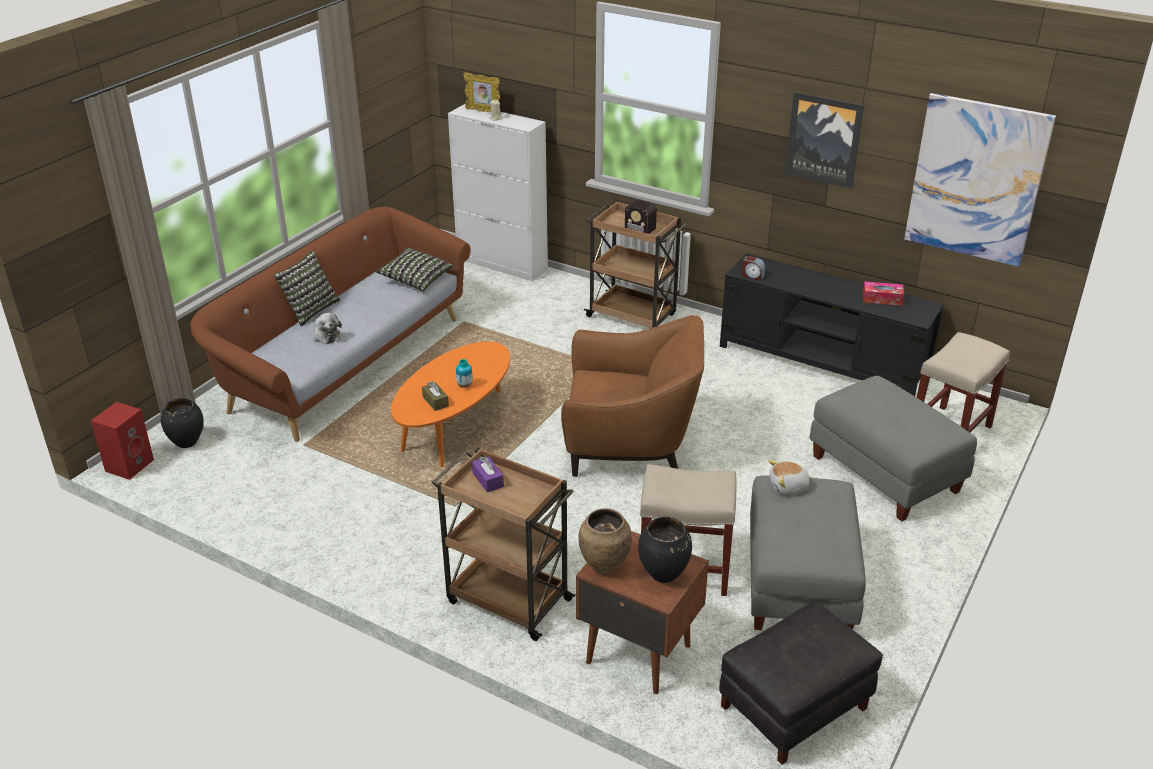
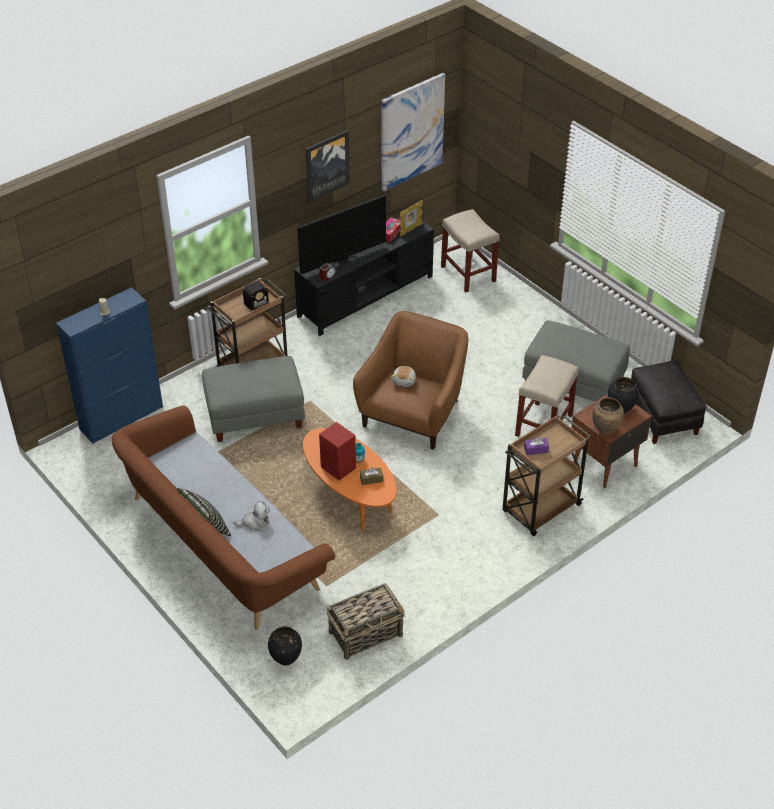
camera: 70 degrees left, 10 degrees up
red speaker [91,402,154,480] -> red speaker moved to [319,422,356,480]
pillow [376,248,453,291] -> none
white cabinet [448,104,548,281] -> blue cabinet [56,287,163,443]
picture frame [463,72,501,114] -> picture frame moved to [400,200,423,237]
plush toy [768,460,813,495] -> plush toy moved to [391,366,416,387]
grey ottoman [810,376,977,521] -> grey ottoman moved to [202,356,305,442]
none -> television [297,195,386,274]
none -> basket [327,583,405,660]

